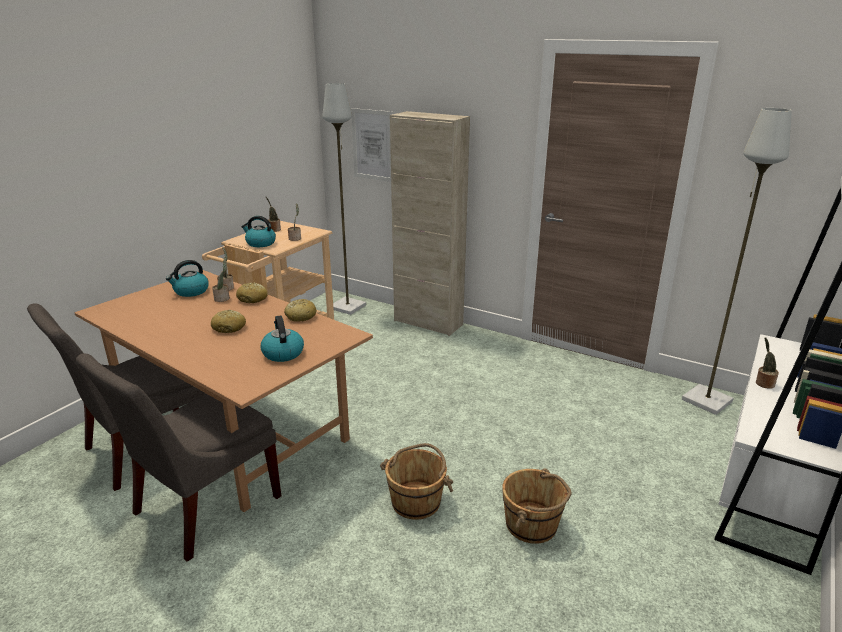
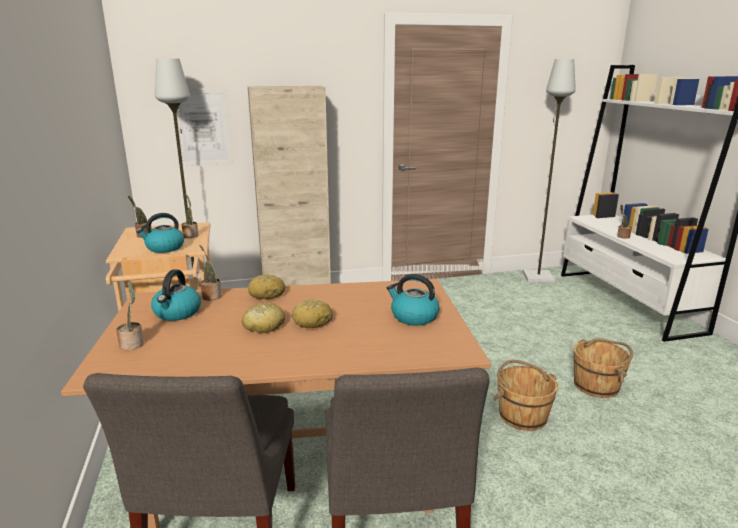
camera: 45 degrees left, 5 degrees down
potted plant [212,257,230,302] -> potted plant moved to [116,281,144,350]
bread [284,299,317,322] -> bread moved to [242,302,285,333]

